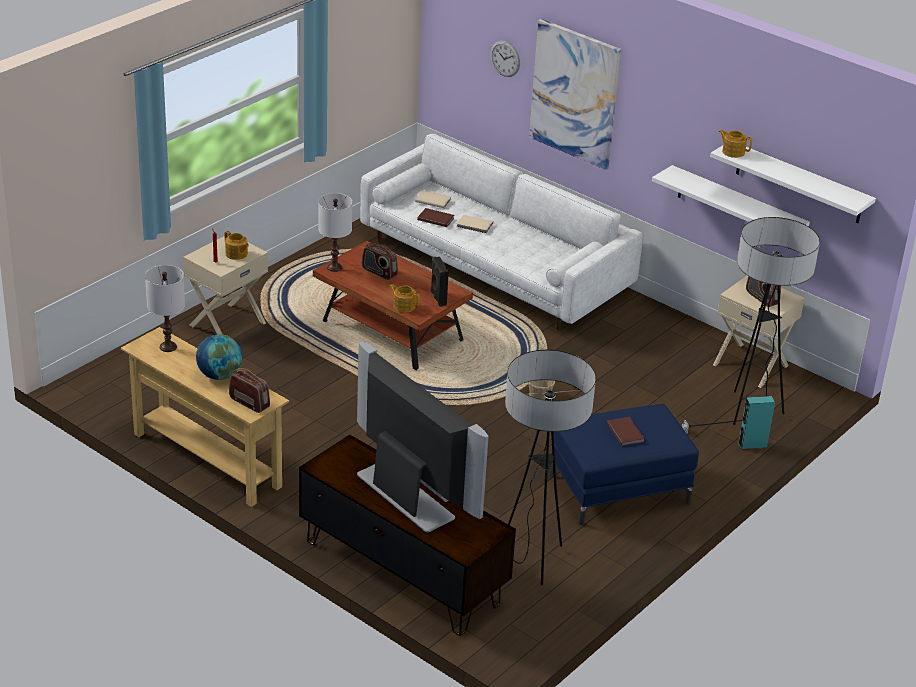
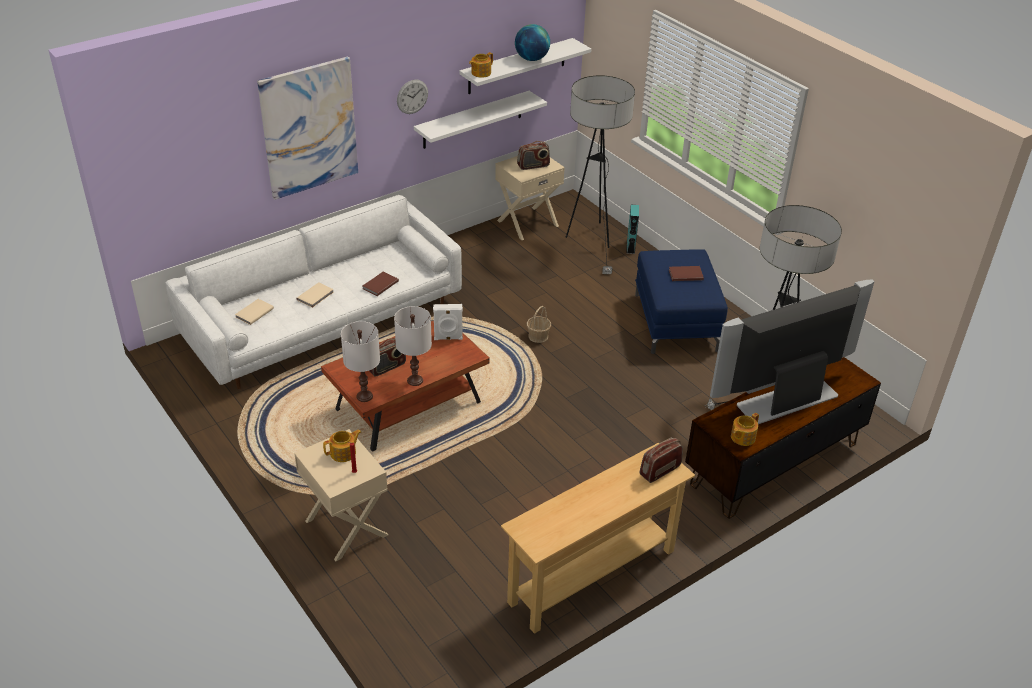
camera: 75 degrees left, 5 degrees up
white table lamp [145,265,185,352] -> white table lamp moved to [394,306,432,386]
globe [196,334,242,380] -> globe moved to [515,24,550,61]
teapot [389,284,420,313] -> teapot moved to [731,413,759,446]
brown book [417,208,454,227] -> brown book moved to [363,272,399,296]
black speaker [431,257,449,307] -> white speaker [433,304,463,340]
wall clock [490,40,520,77] -> wall clock moved to [397,80,428,114]

